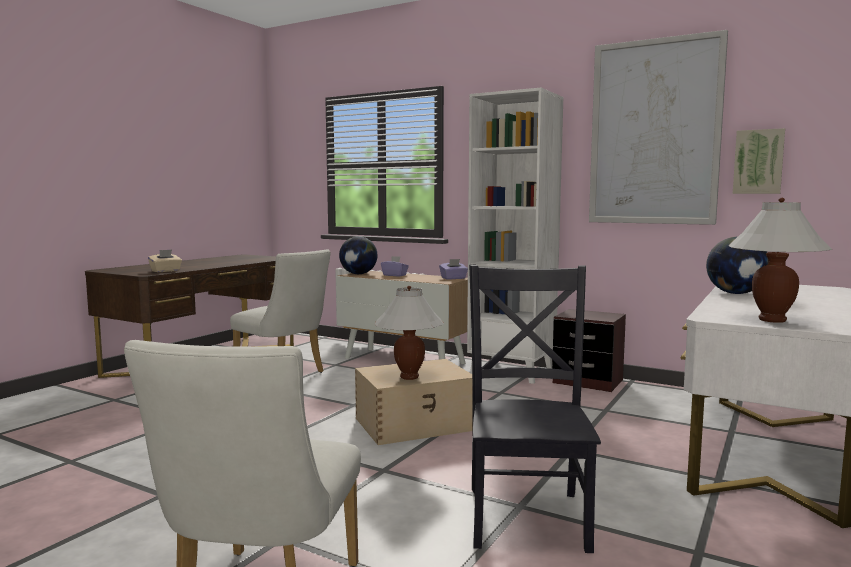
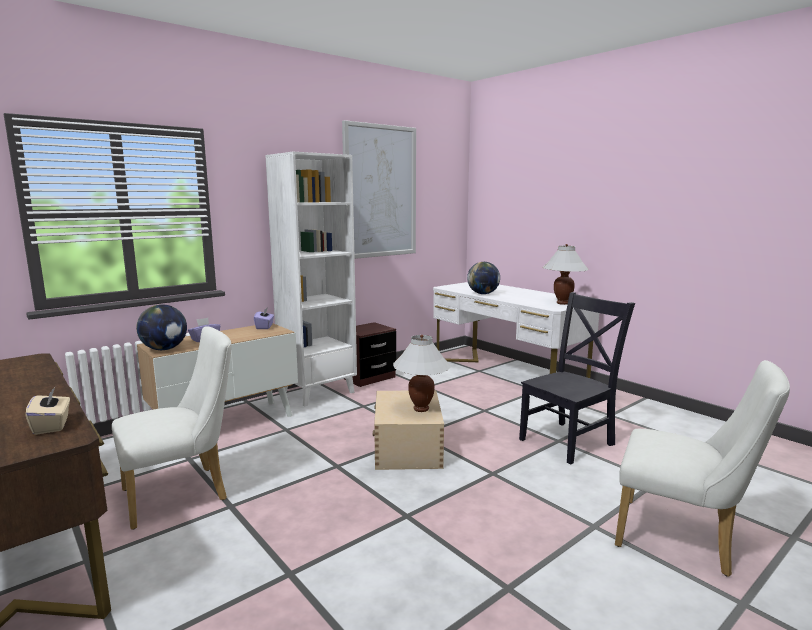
camera: 70 degrees left, 5 degrees up
black chair [469,265,601,553] -> black chair turned 120 degrees clockwise [519,292,635,465]
picture [733,128,785,194] -> none

